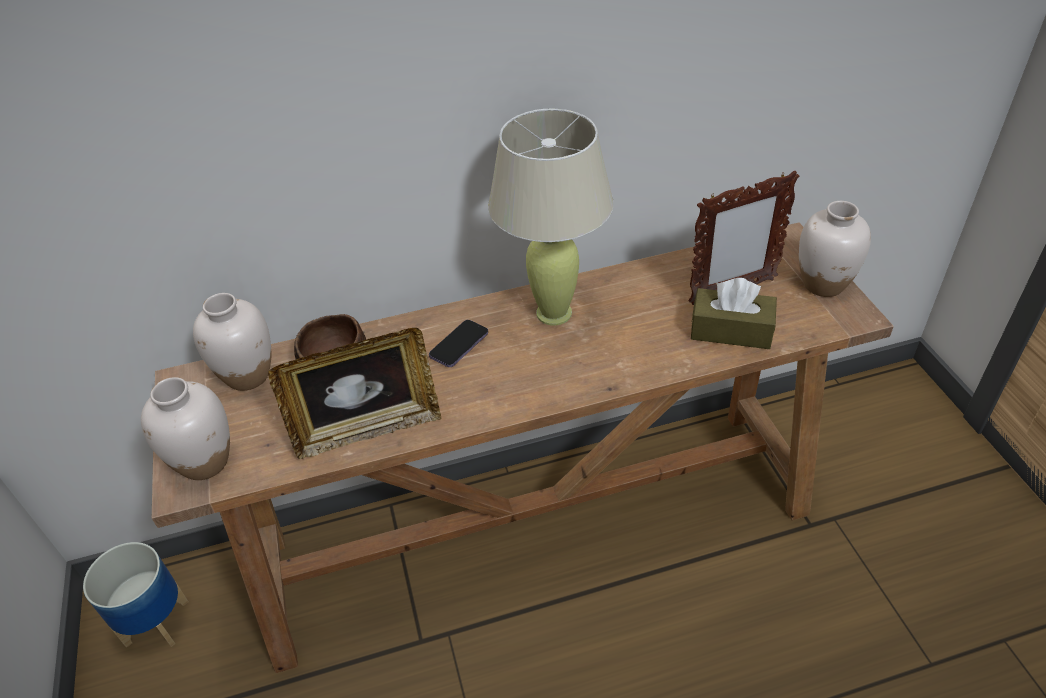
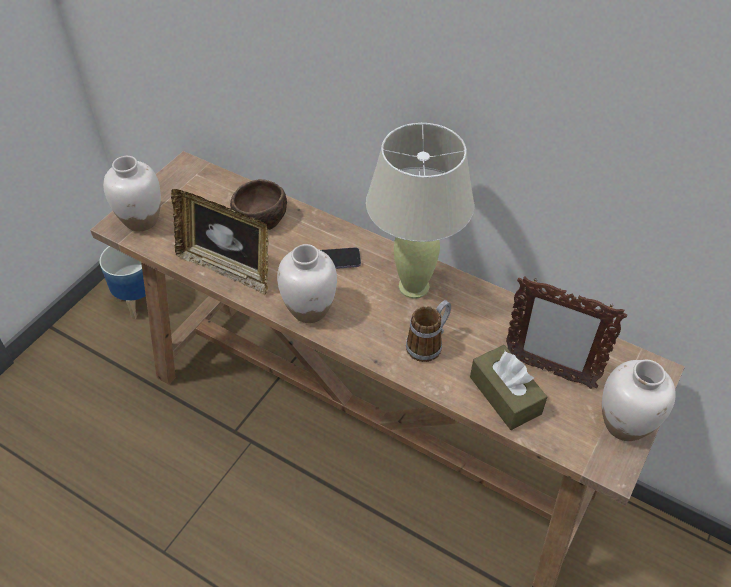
camera: 45 degrees right, 5 degrees up
white vase [193,293,271,391] -> white vase moved to [277,244,337,323]
none -> mug [406,300,451,362]

